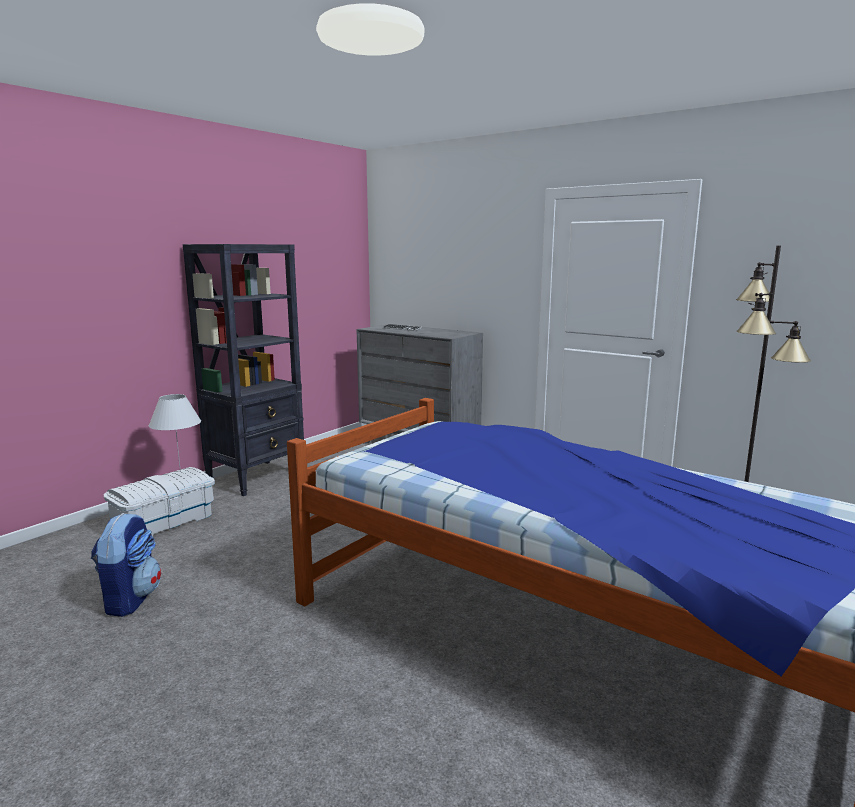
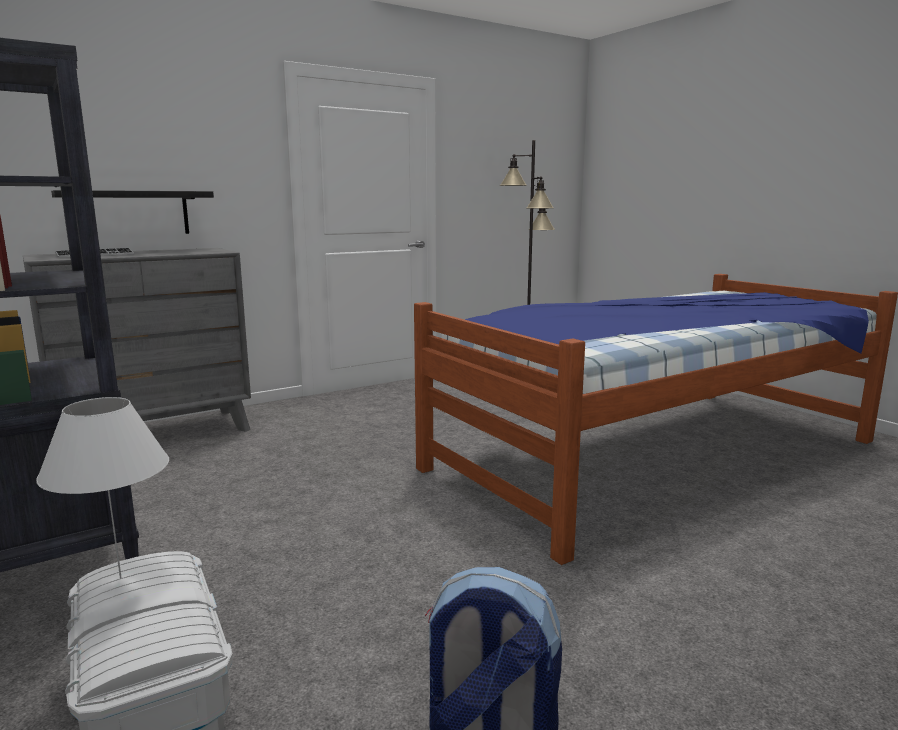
camera: 70 degrees left, 0 degrees up
none -> black shelf [51,190,214,234]

